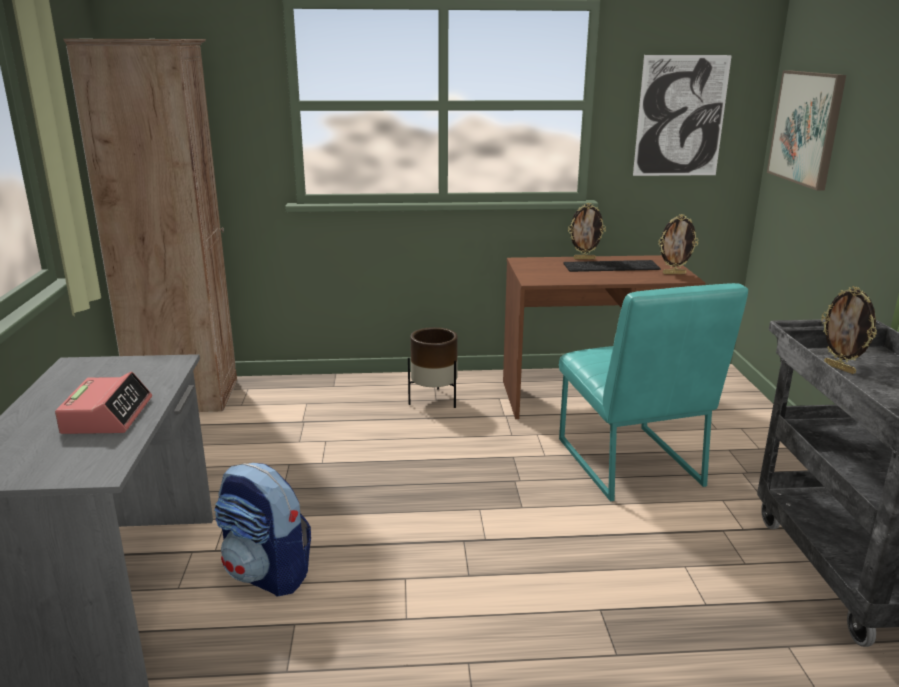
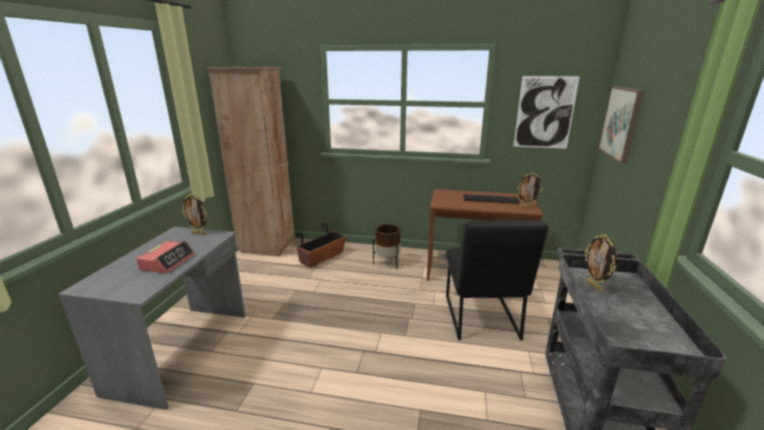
camera: 15 degrees right, 0 degrees up
backpack [214,463,311,597] -> none
turquoise chair [559,283,748,501] -> black chair [446,220,548,340]
picture frame [568,203,606,259] -> picture frame moved to [182,194,207,235]
none -> planter [296,223,346,268]

